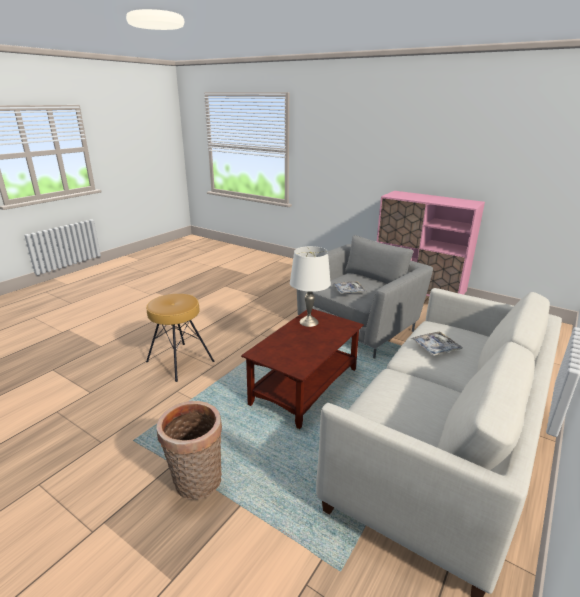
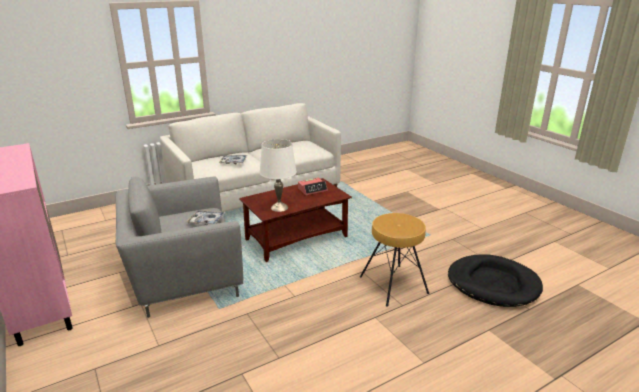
camera: 155 degrees left, 0 degrees up
basket [156,401,222,500] -> none
none -> alarm clock [298,178,328,196]
none -> black dog bed [448,254,543,307]

